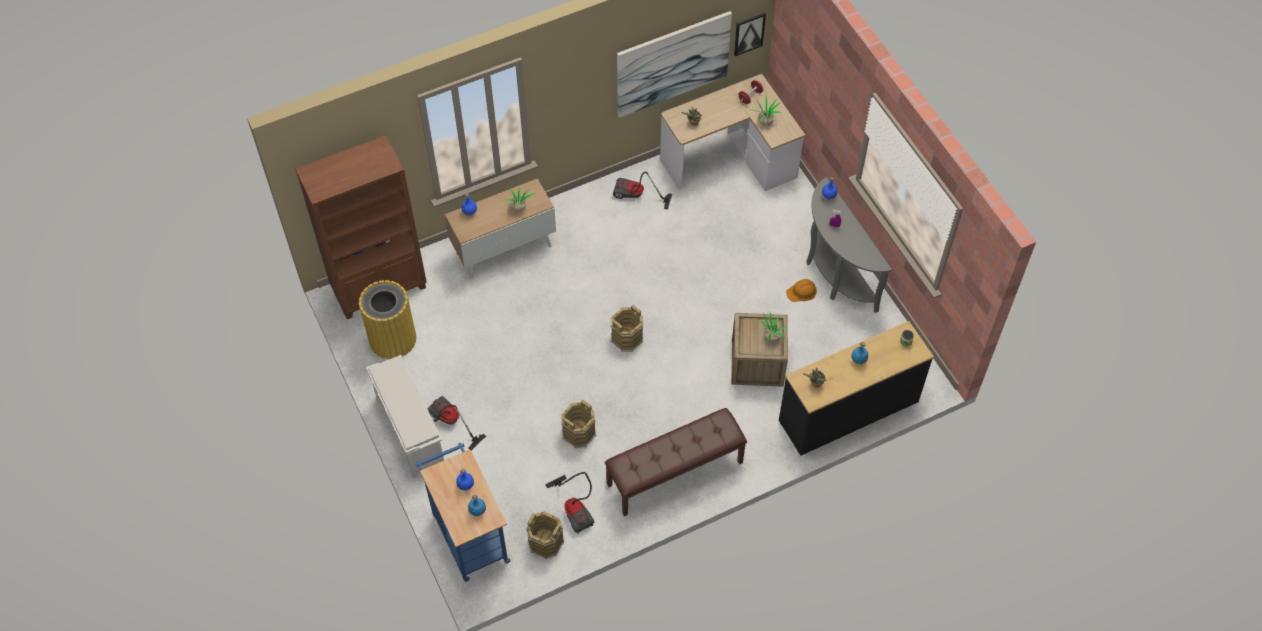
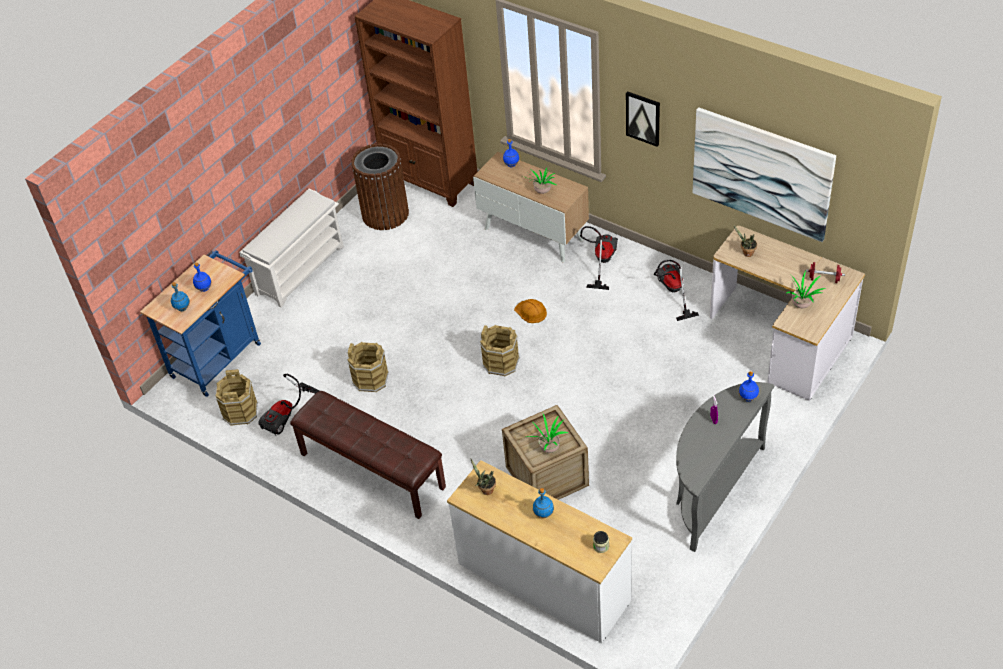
camera: 65 degrees right, 10 degrees down
yellow trash can [359,280,416,359] -> brown trash can [351,143,409,230]
vacuum cleaner [428,396,486,450] -> vacuum cleaner moved to [580,226,618,290]
picture [734,12,766,56] -> picture moved to [626,91,660,147]
black dresser [779,321,934,455] -> white dresser [447,460,632,643]
orange hard hat [786,279,817,302] -> orange hard hat moved to [514,299,547,323]

